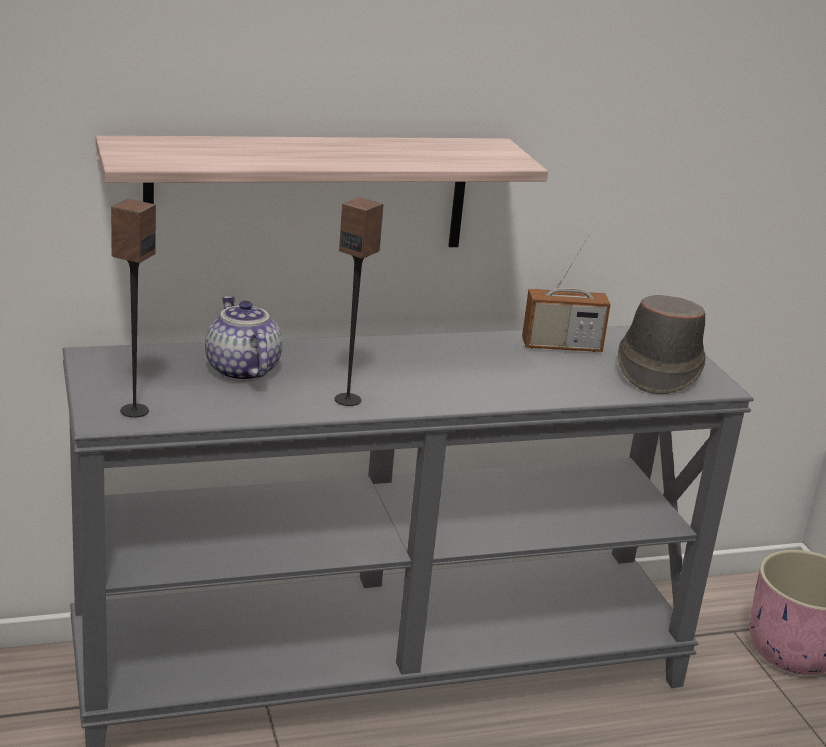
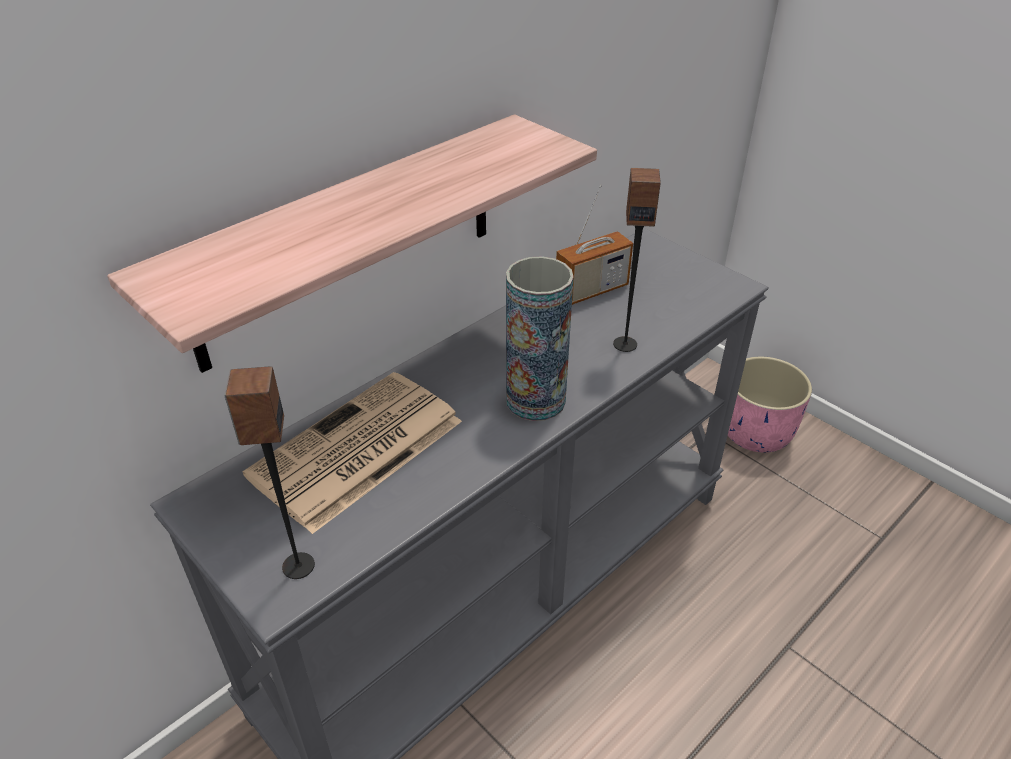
camera: 25 degrees left, 15 degrees up
teapot [205,296,282,381] -> newspaper [243,372,462,534]
speaker [335,197,384,406] -> speaker moved to [613,168,661,352]
brown hat [618,295,706,394] -> none
none -> vase [506,256,574,421]

